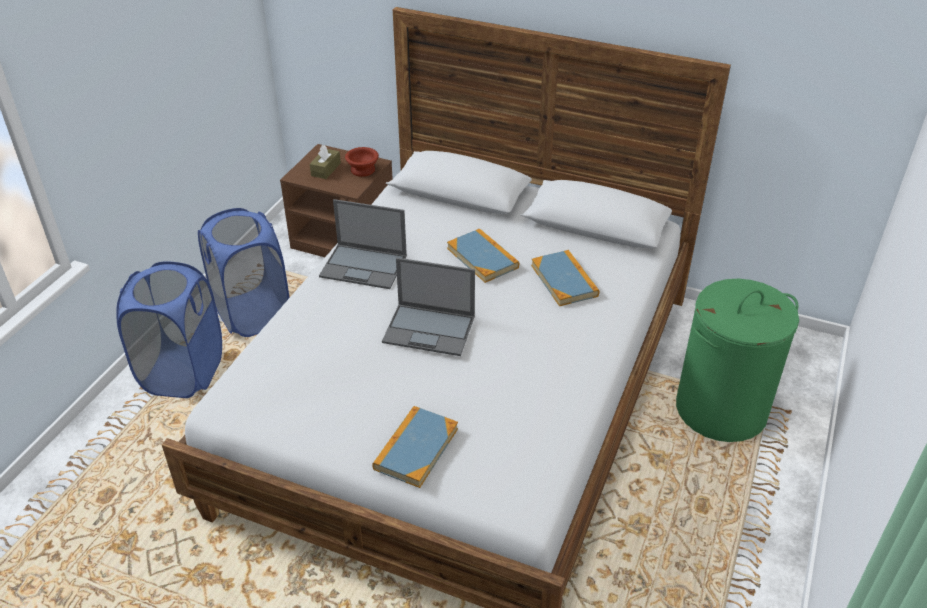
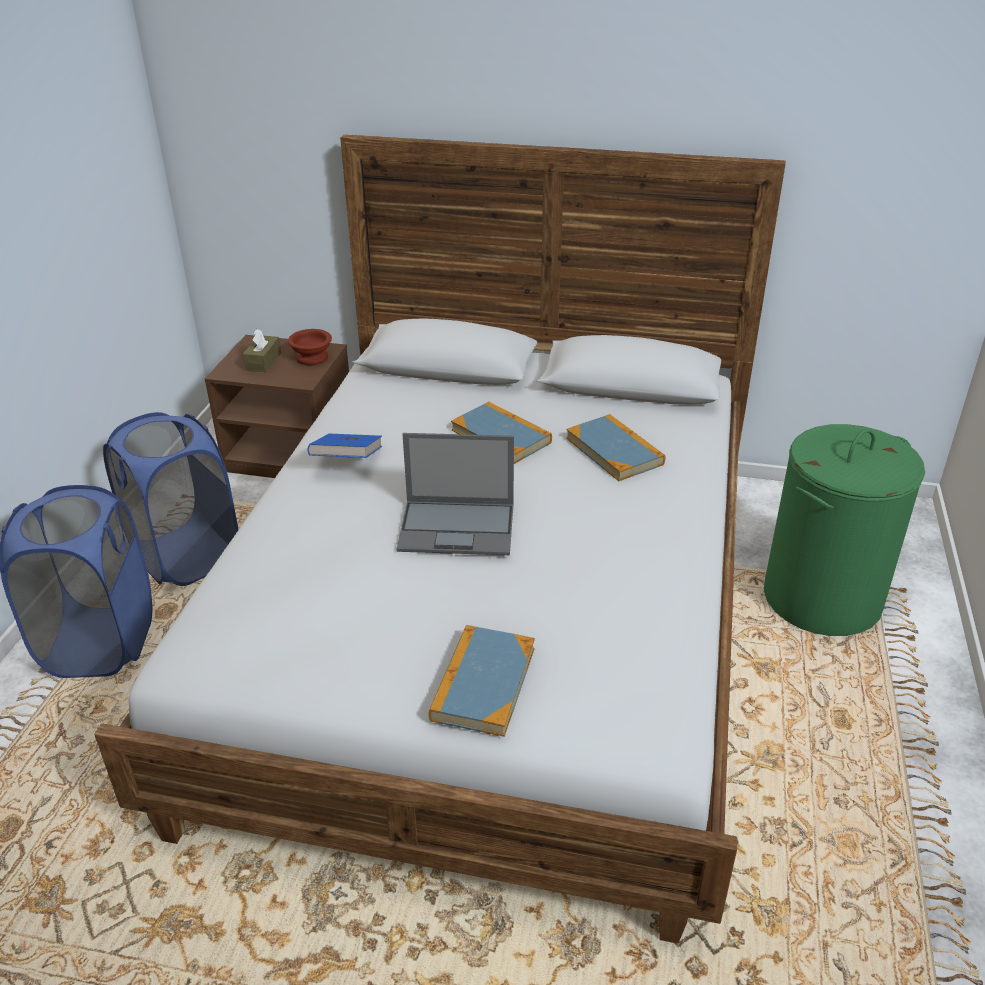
camera: 10 degrees left, 5 degrees down
laptop [319,199,407,289] -> blue book [307,434,382,458]

